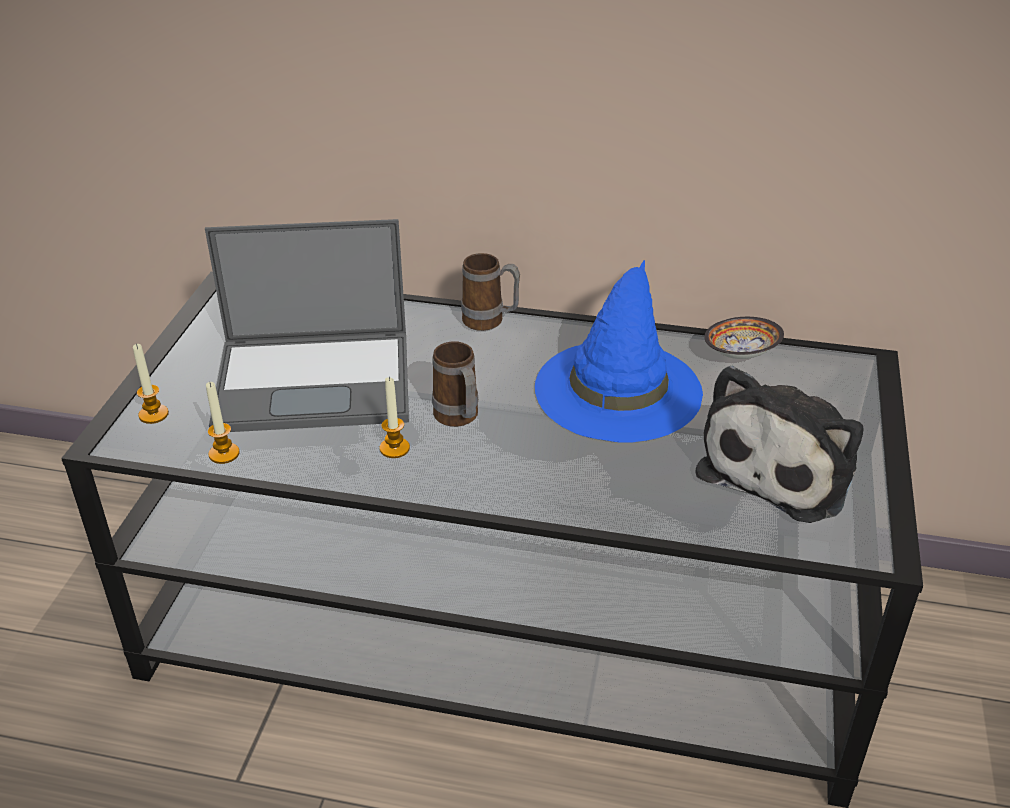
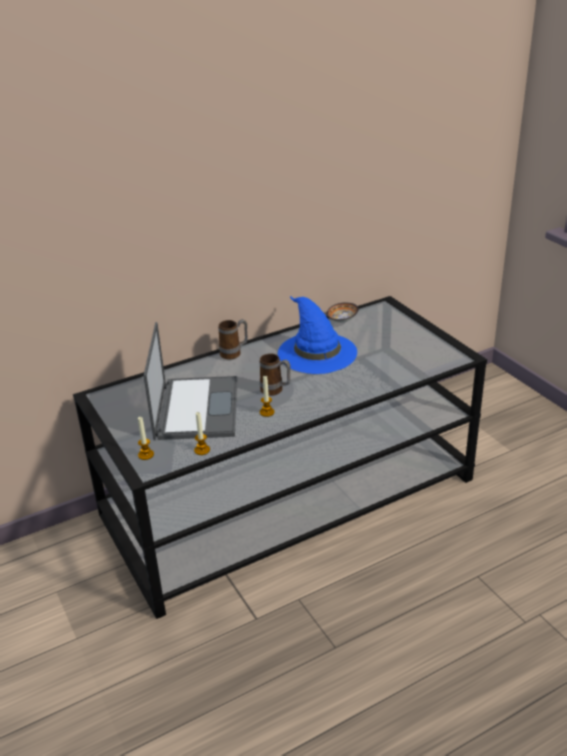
camera: 40 degrees left, 5 degrees down
laptop [205,219,409,432] -> laptop turned 45 degrees counterclockwise [143,322,237,440]
plush toy [695,365,864,523] -> none

